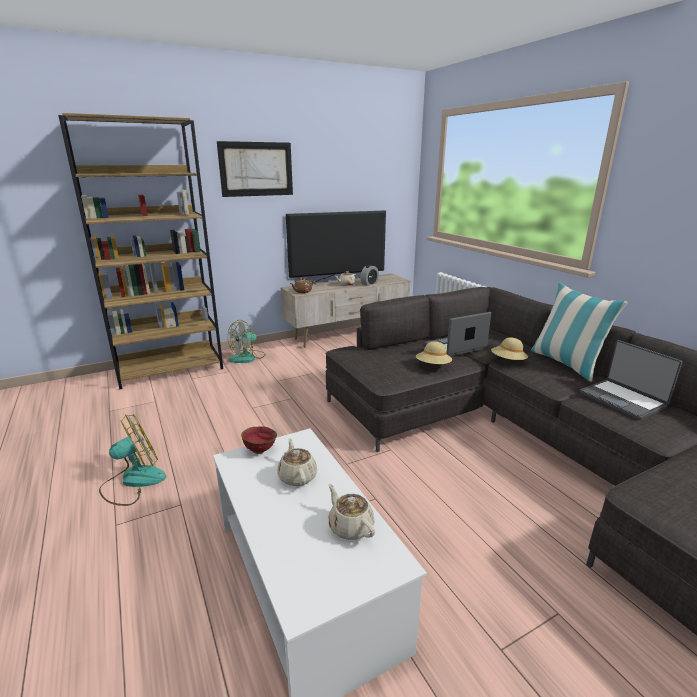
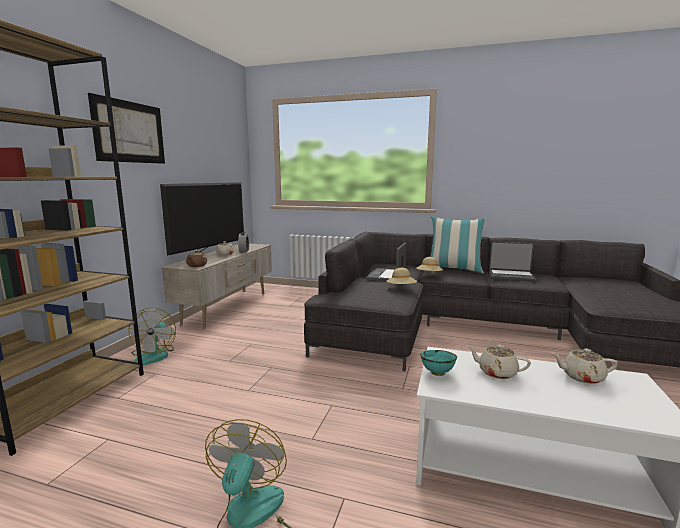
camera: 45 degrees left, 10 degrees down
red bowl [241,427,277,454] -> turquoise bowl [420,350,457,376]

